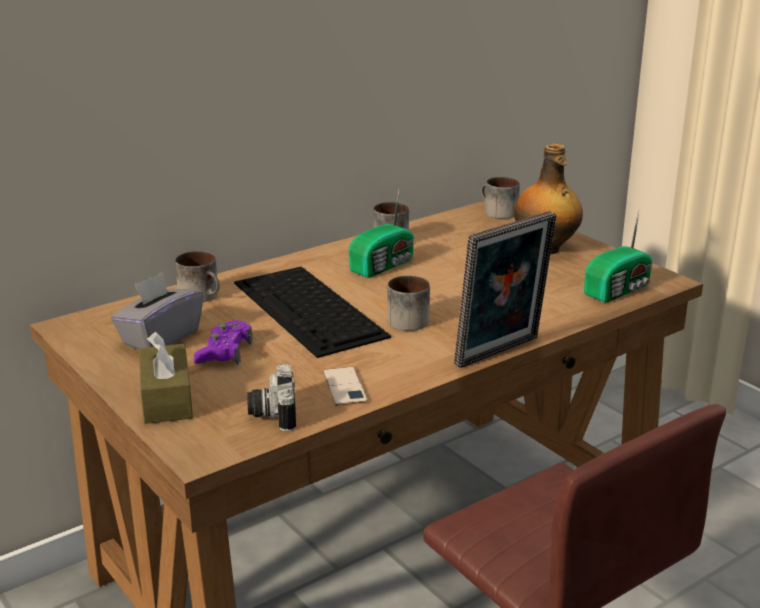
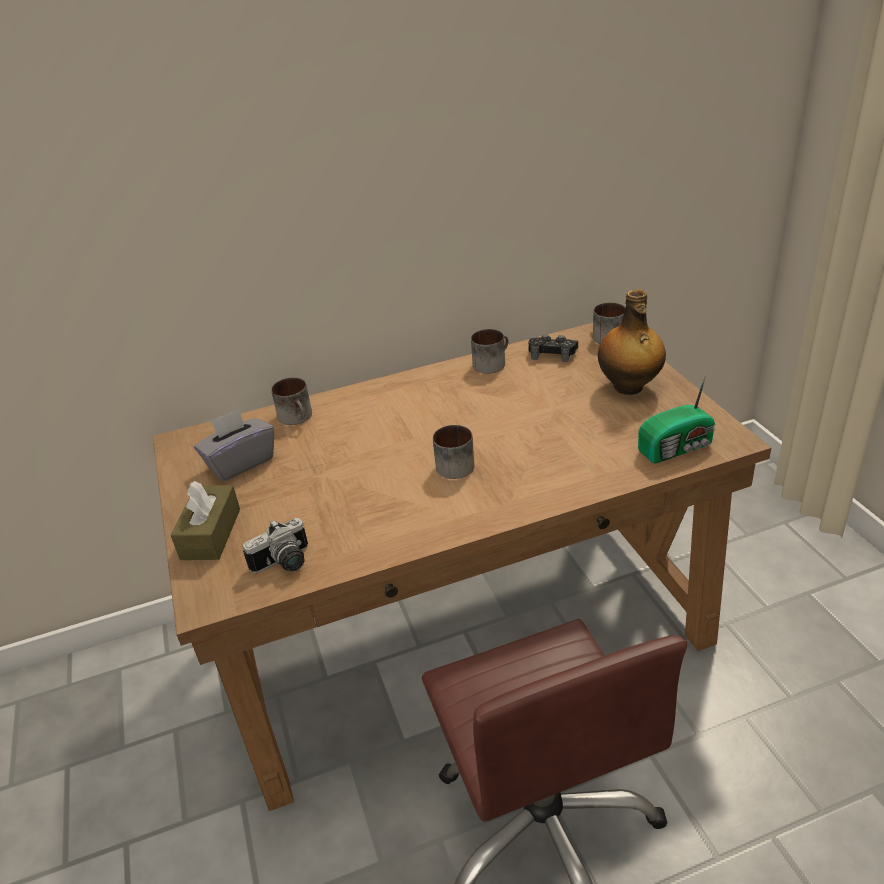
camera: 20 degrees right, 10 degrees up
purple game controller [194,320,253,365] -> none
keyboard [234,267,391,358] -> none
camera [247,364,296,431] -> camera turned 135 degrees counterclockwise [243,518,308,573]
phone [324,367,368,406] -> none
radio [349,190,415,278] -> none
picture frame [454,211,556,368] -> none
none -> black game controller [528,334,578,362]

